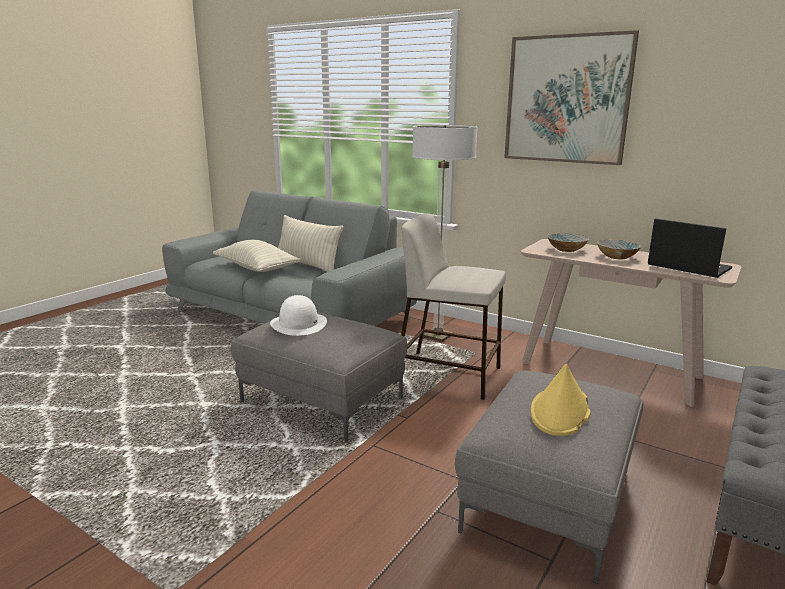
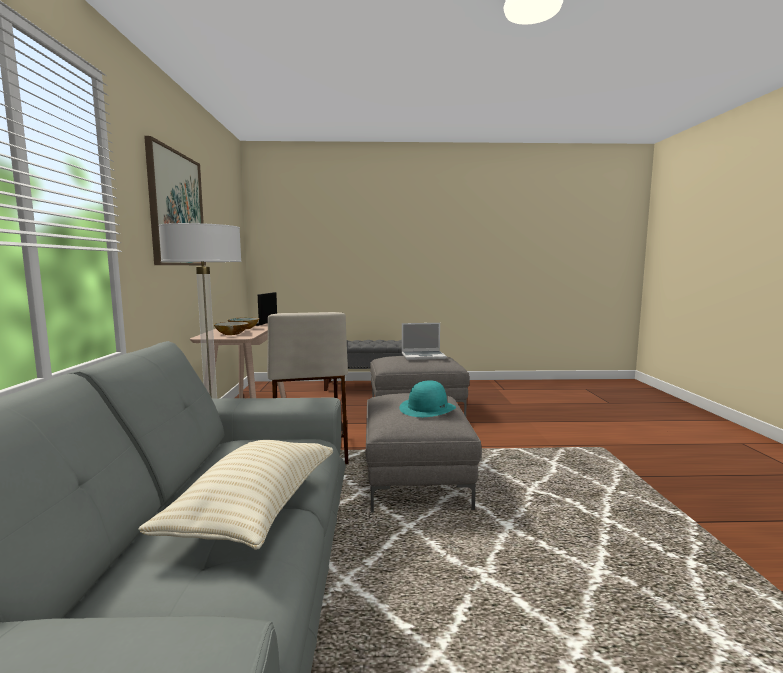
camera: 125 degrees left, 10 degrees down
white hat [270,295,327,336] -> turquoise hat [399,380,456,417]
beige pillow [278,215,343,272] -> none
yellow hat [530,363,591,436] -> laptop [402,323,447,360]

